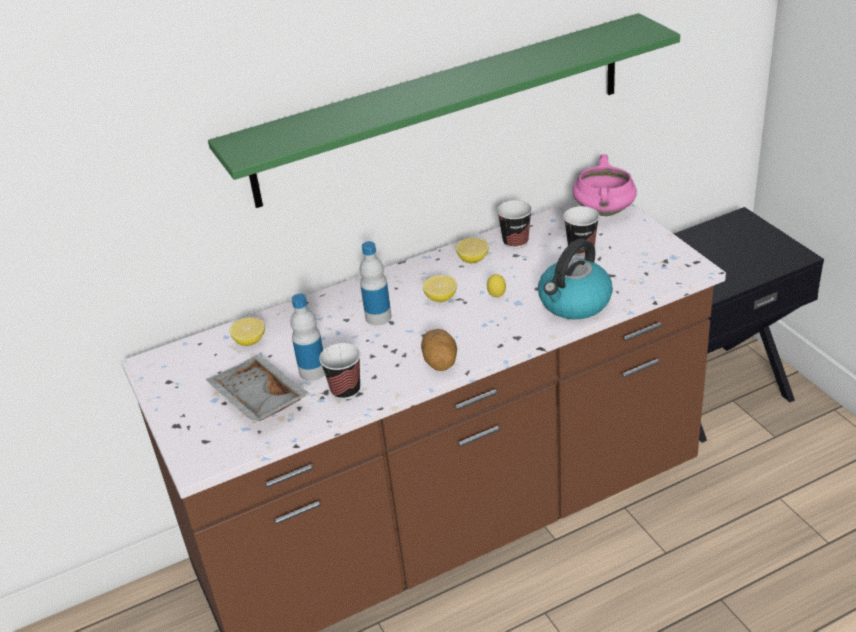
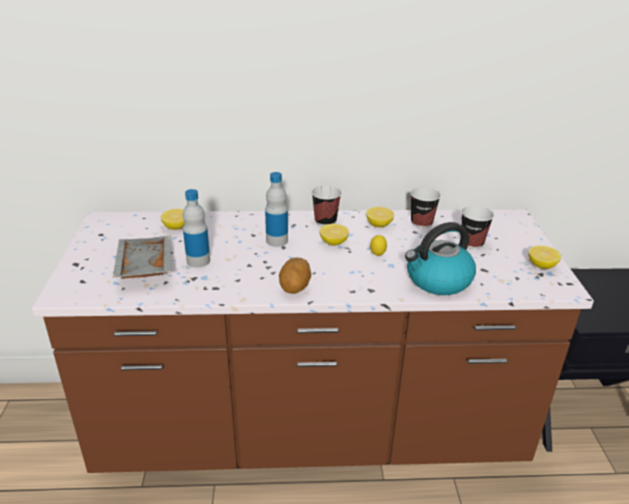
camera: 20 degrees right, 5 degrees down
green shelf [208,13,680,208] -> none
cup [319,343,360,400] -> cup moved to [311,186,342,226]
pink cooking pot [572,154,637,216] -> none
none -> lemon [529,246,561,269]

